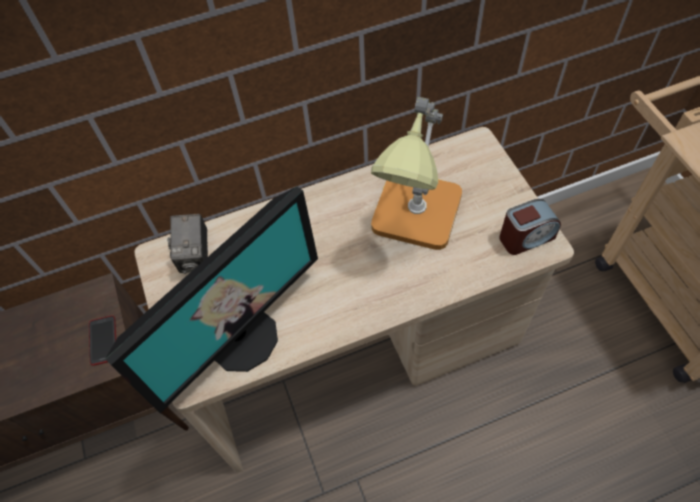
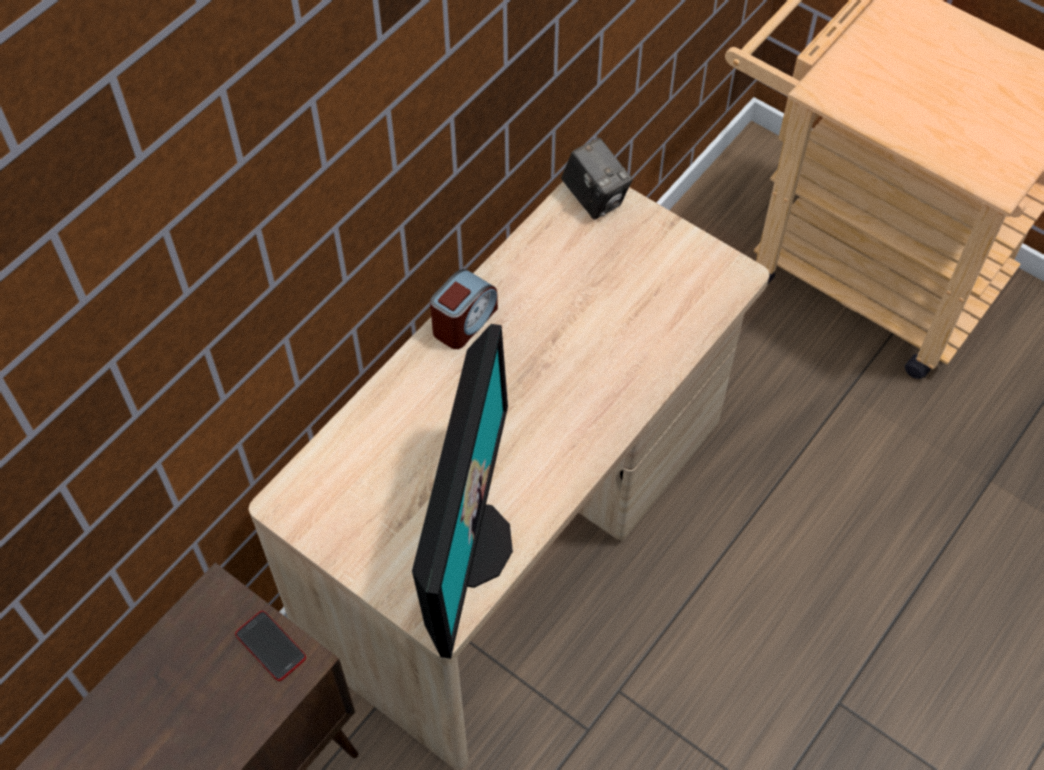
camera: 35 degrees left, 0 degrees up
camera [167,214,208,274] -> camera moved to [561,138,633,220]
table lamp [371,97,462,250] -> none
alarm clock [499,199,561,255] -> alarm clock moved to [430,269,498,349]

